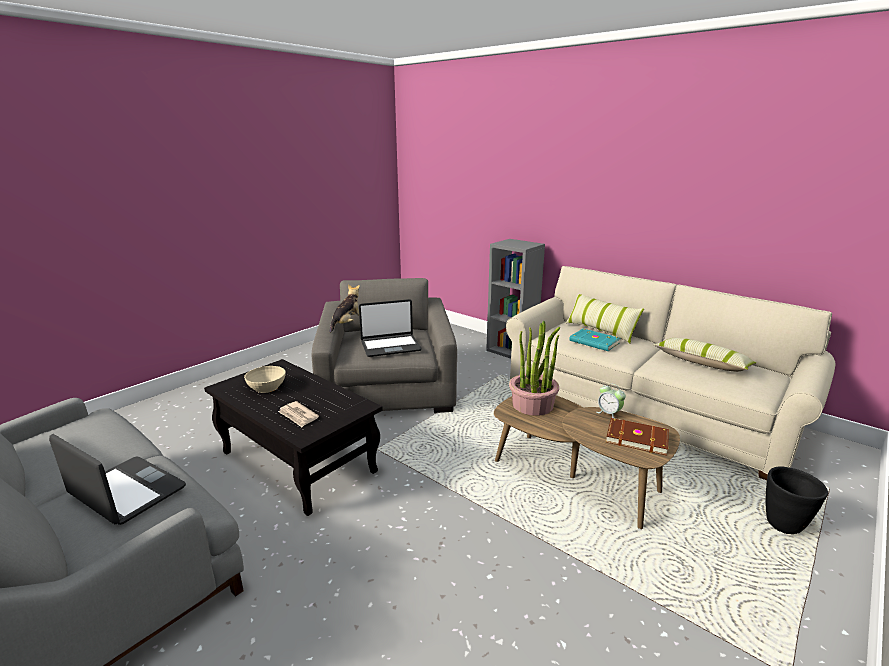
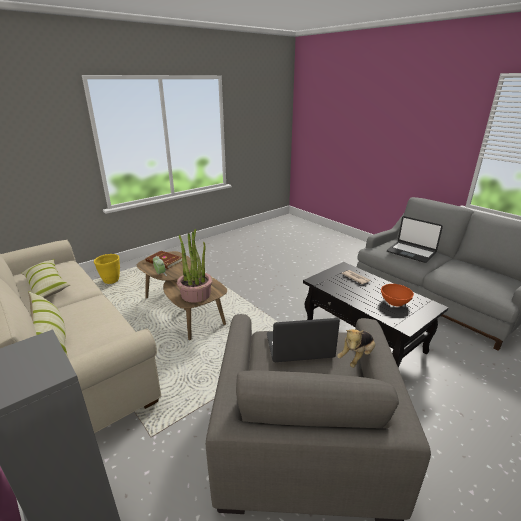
camera: 170 degrees left, 5 degrees up
beige bowl [244,366,286,393] -> orange bowl [381,284,414,306]
turquoise book [569,329,621,351] -> none
black planter [766,466,828,534] -> yellow planter [94,254,120,284]

